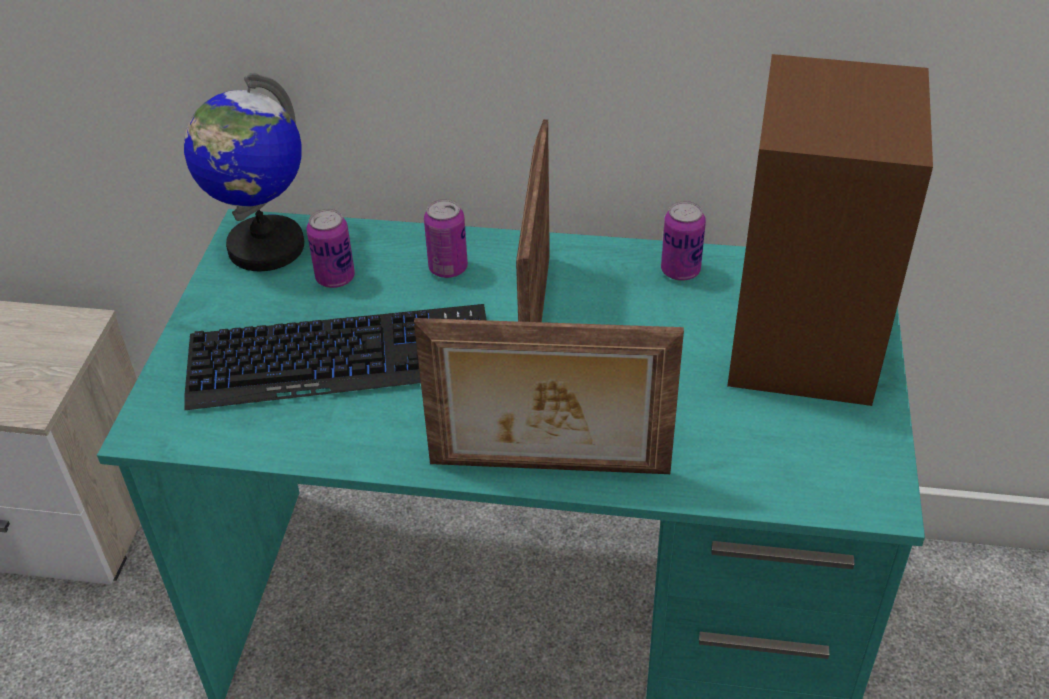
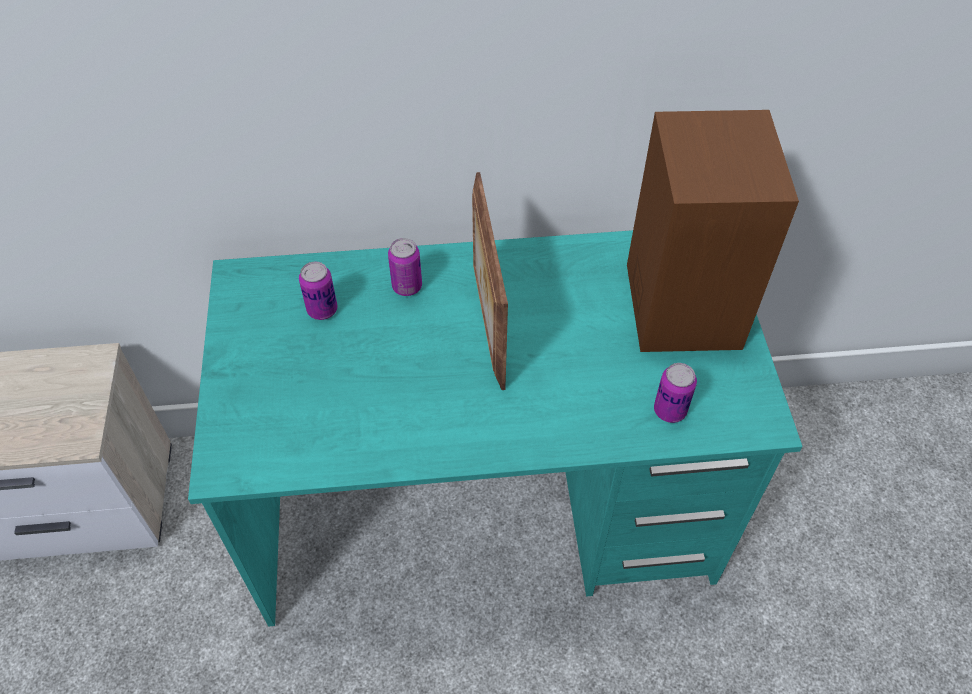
camera: 15 degrees left, 10 degrees up
globe [184,73,304,271] -> none
keyboard [184,304,486,410] -> none
picture frame [414,318,684,474] -> none
can [661,201,706,281] -> can moved to [654,363,697,423]

